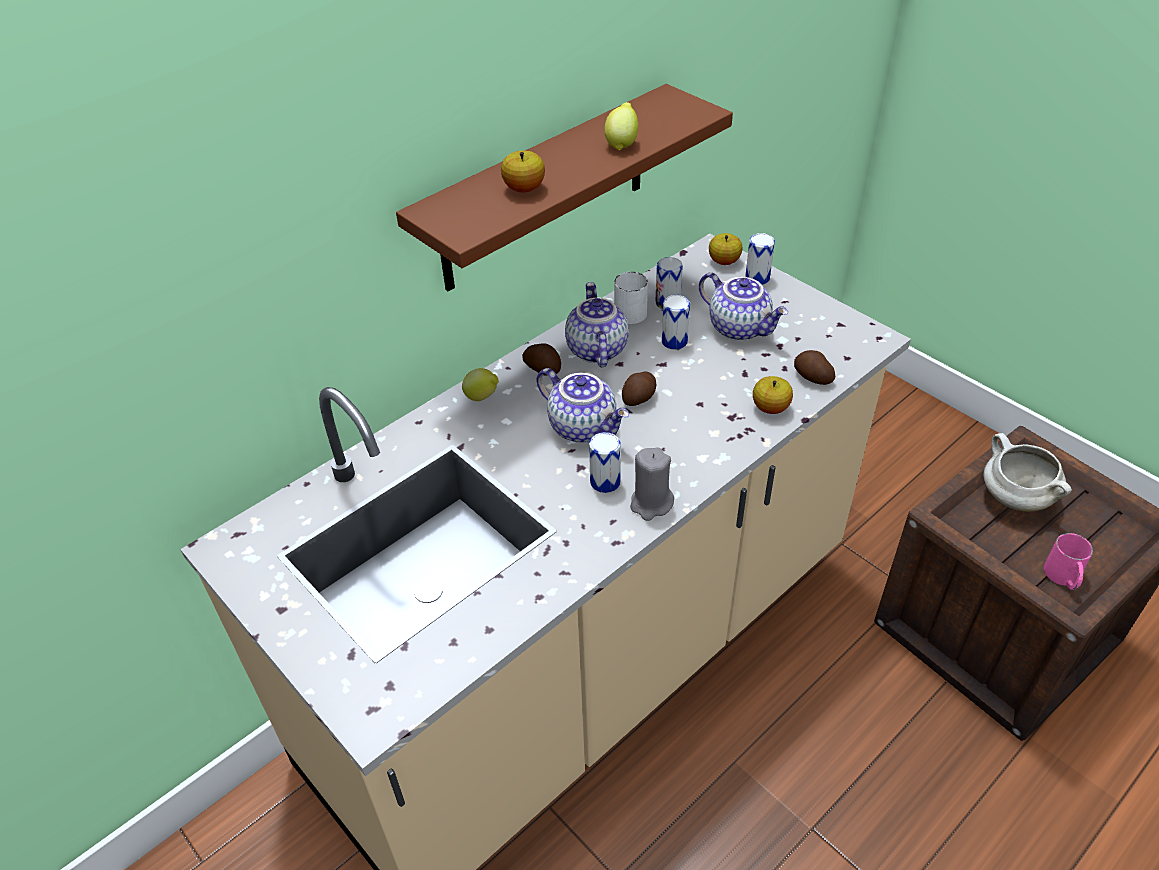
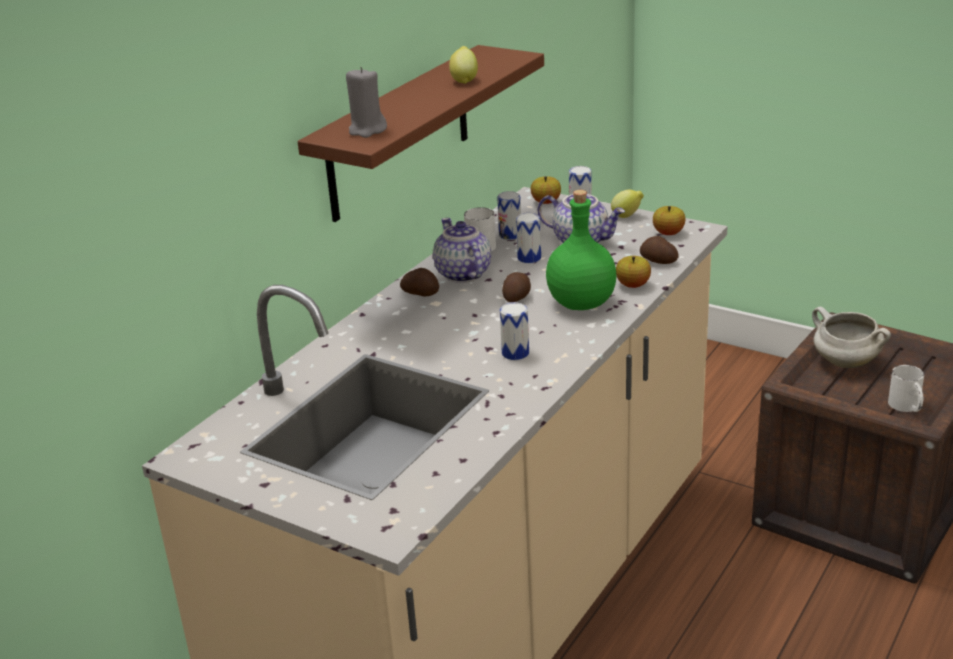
camera: 15 degrees left, 15 degrees down
lemon [462,368,499,401] -> lemon moved to [611,190,644,218]
apple [501,150,545,192] -> apple moved to [653,206,685,235]
teapot [536,368,629,443] -> none
grey candle [630,447,674,521] -> grey candle moved to [346,67,387,138]
pink mug [1044,533,1093,590] -> white mug [888,365,924,412]
none -> green bottle [546,190,617,310]

